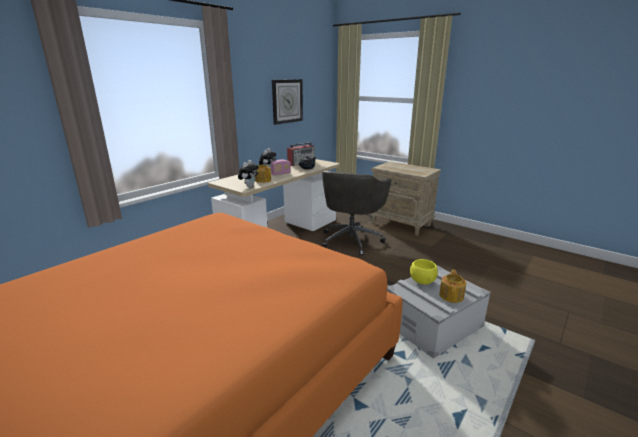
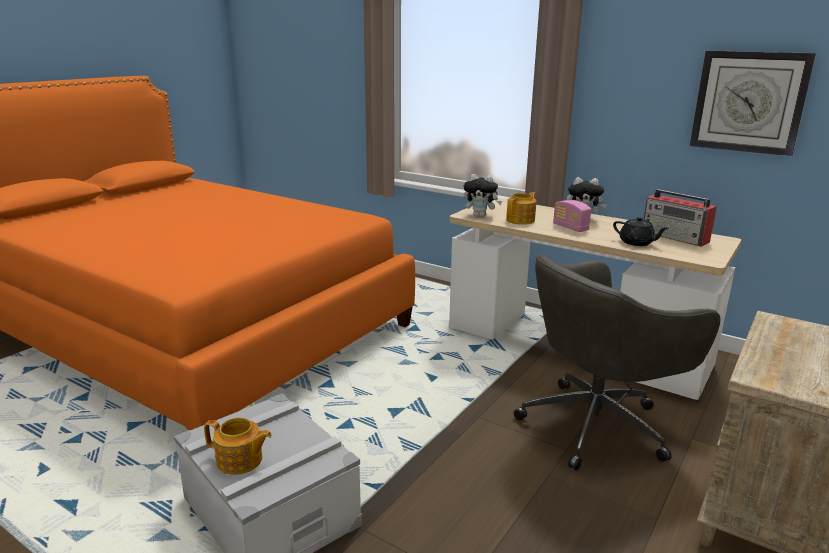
camera: 85 degrees right, 0 degrees up
grey office chair [322,171,391,256] -> grey office chair turned 45 degrees counterclockwise [514,255,720,470]
yellow bowl [410,259,438,285] -> none

